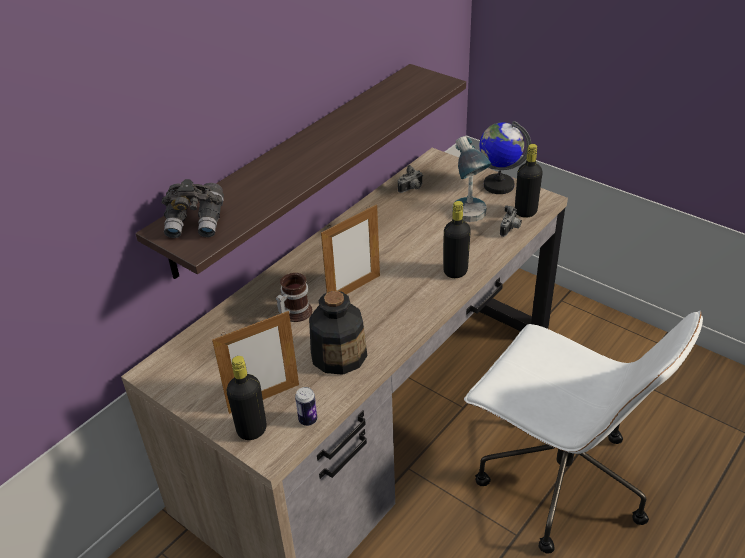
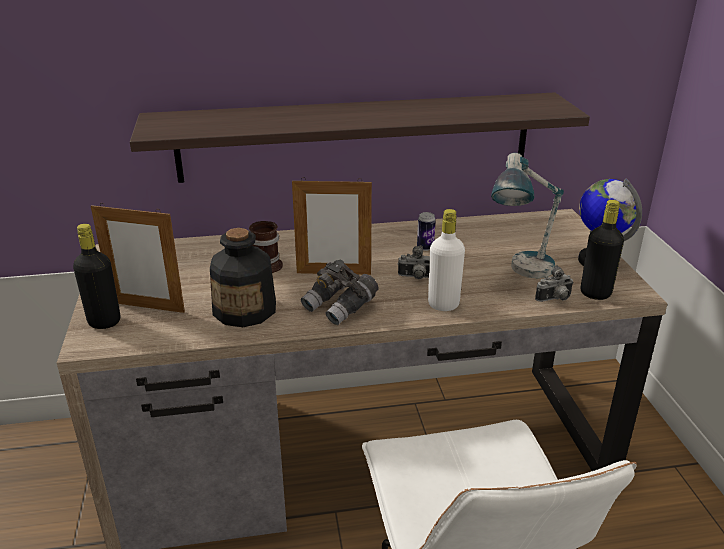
camera: 40 degrees right, 10 degrees down
grey binoculars [162,179,224,238] -> grey binoculars moved to [301,260,379,325]
can [295,387,317,426] -> can moved to [417,212,436,251]
camera [398,165,423,193] -> camera moved to [398,245,430,279]
black bottle [443,201,471,278] -> white bottle [428,209,465,311]

